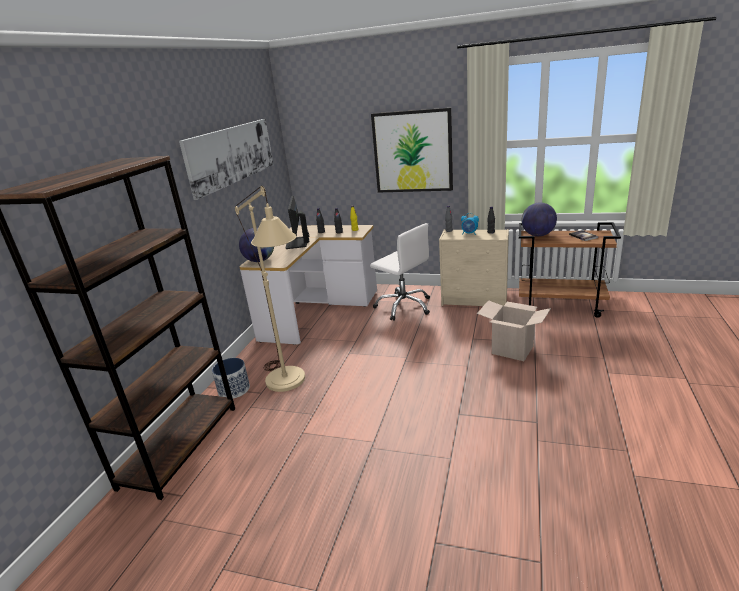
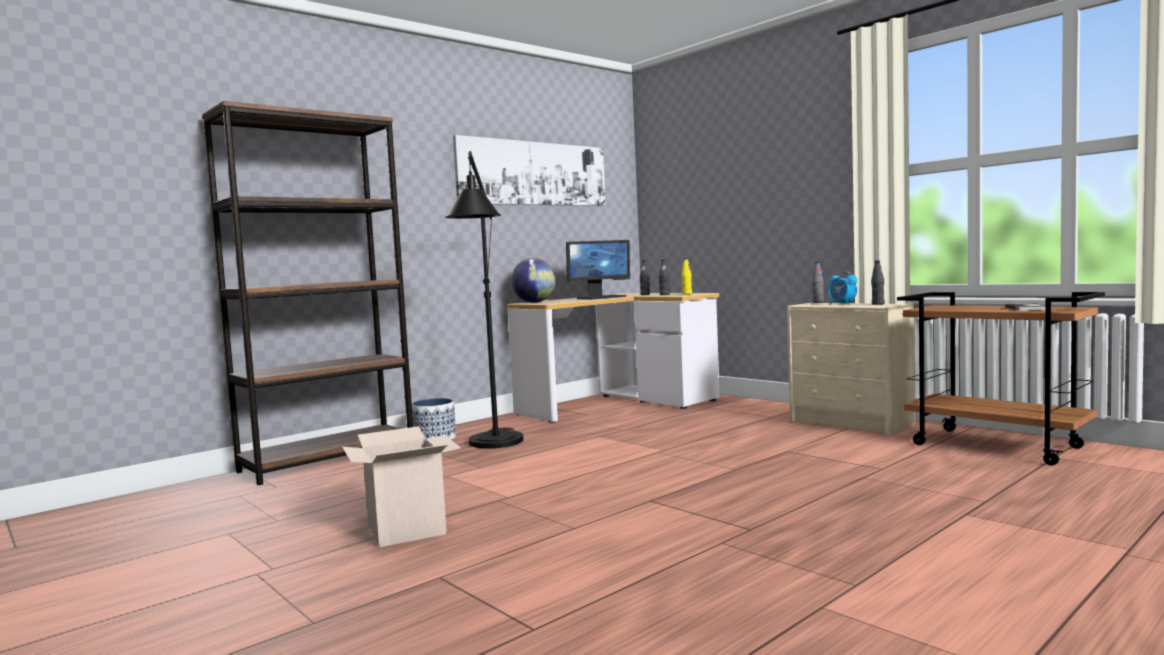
camera: 30 degrees right, 20 degrees down
beige floor lamp [235,186,305,392] -> black floor lamp [445,151,524,449]
monitor [286,196,309,249] -> monitor turned 150 degrees counterclockwise [566,240,630,300]
white office chair [370,223,430,321] -> none
picture [371,108,453,193] -> none
cardboard box [477,300,551,361] -> cardboard box moved to [342,426,461,547]
globe [521,203,557,236] -> none

